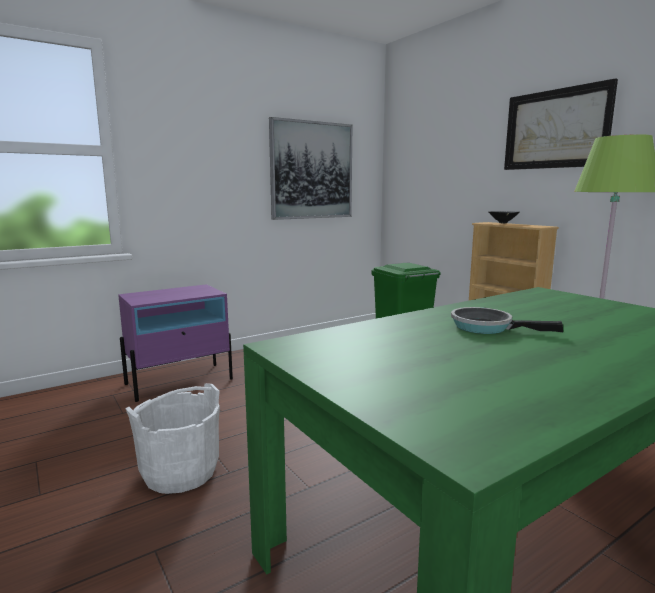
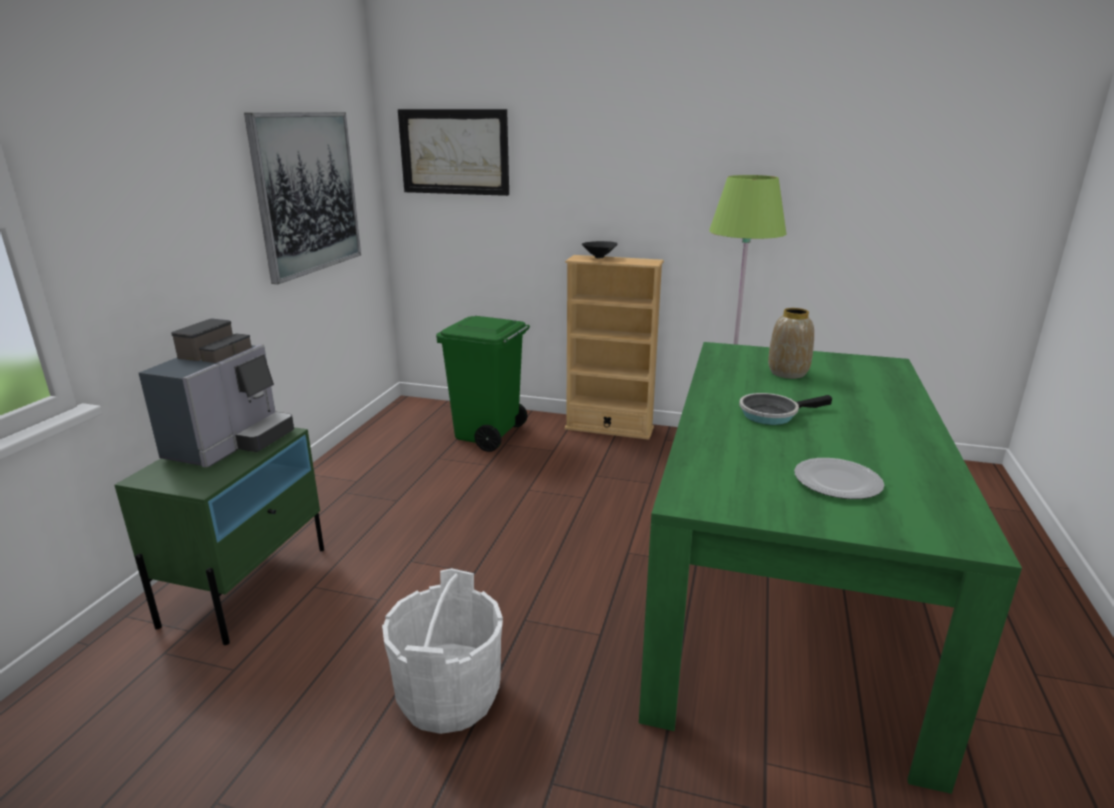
camera: 40 degrees left, 10 degrees up
purple nightstand [118,284,233,402] -> green nightstand [114,427,324,645]
picture [504,78,618,170] -> picture moved to [398,109,509,196]
none -> coffee machine [139,319,294,467]
none -> vase [768,308,814,379]
none -> plate [794,458,884,499]

